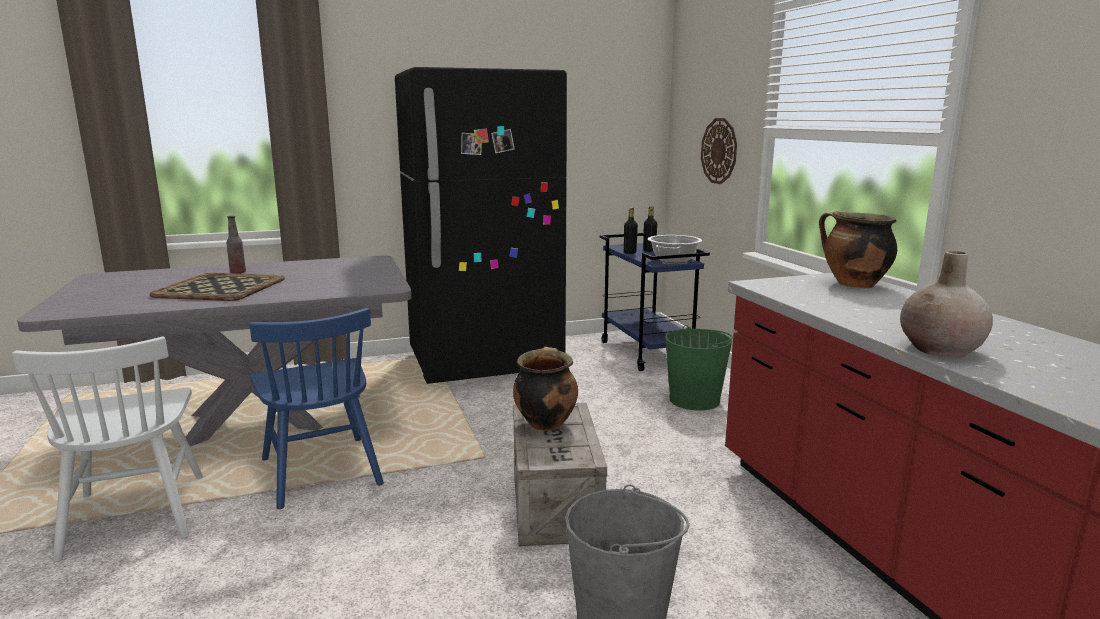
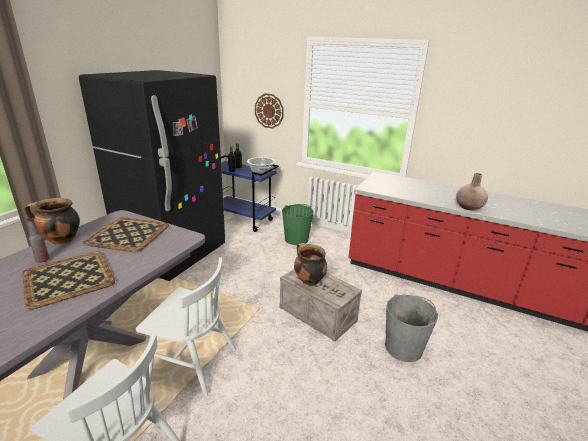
camera: 45 degrees left, 10 degrees up
blue chair [250,308,384,509] -> white chair [136,257,236,396]
cooking pot [819,211,897,288] -> cooking pot moved to [24,198,80,244]
none -> tray [83,217,169,252]

